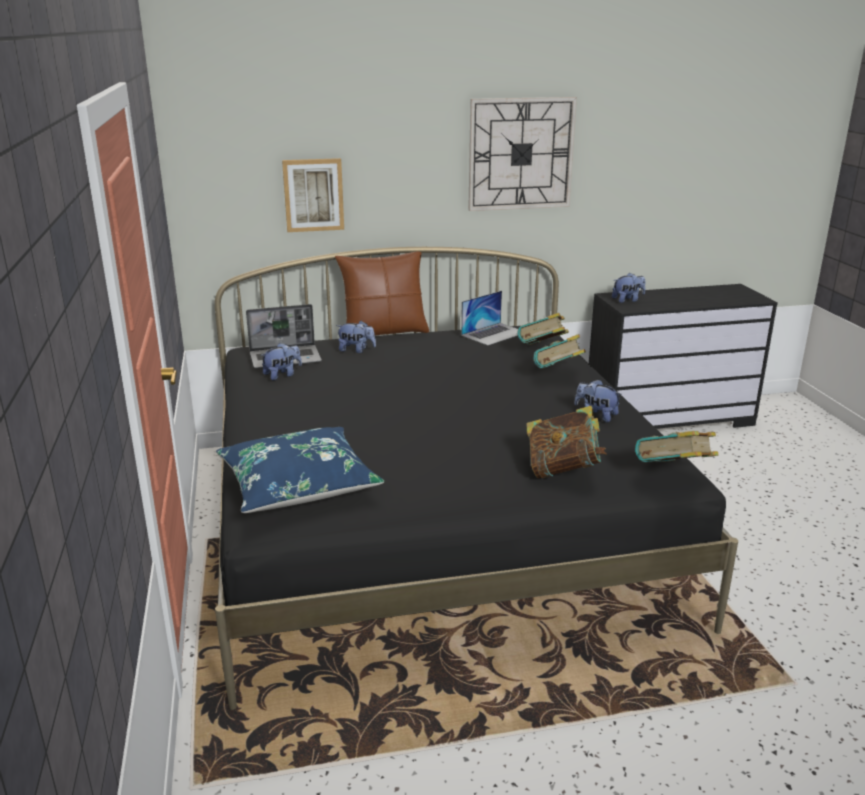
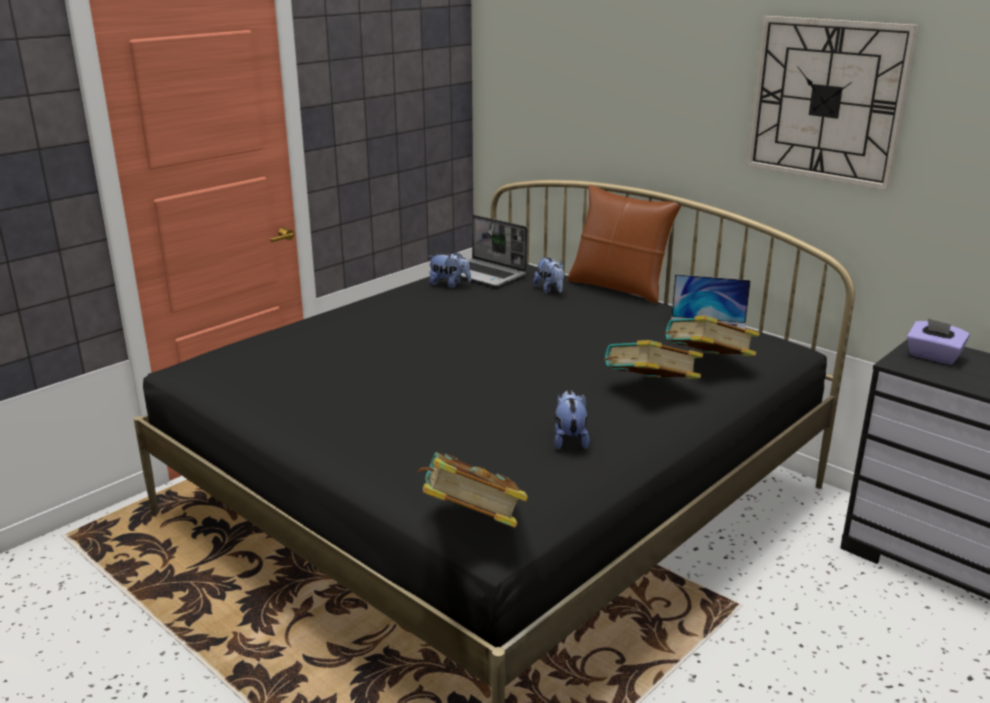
camera: 55 degrees right, 0 degrees up
blue pillow [216,427,384,513] -> none
picture [282,158,344,232] -> none
book [526,406,607,478] -> none
plush toy [612,273,645,303] -> purple tissue box [907,318,970,365]

